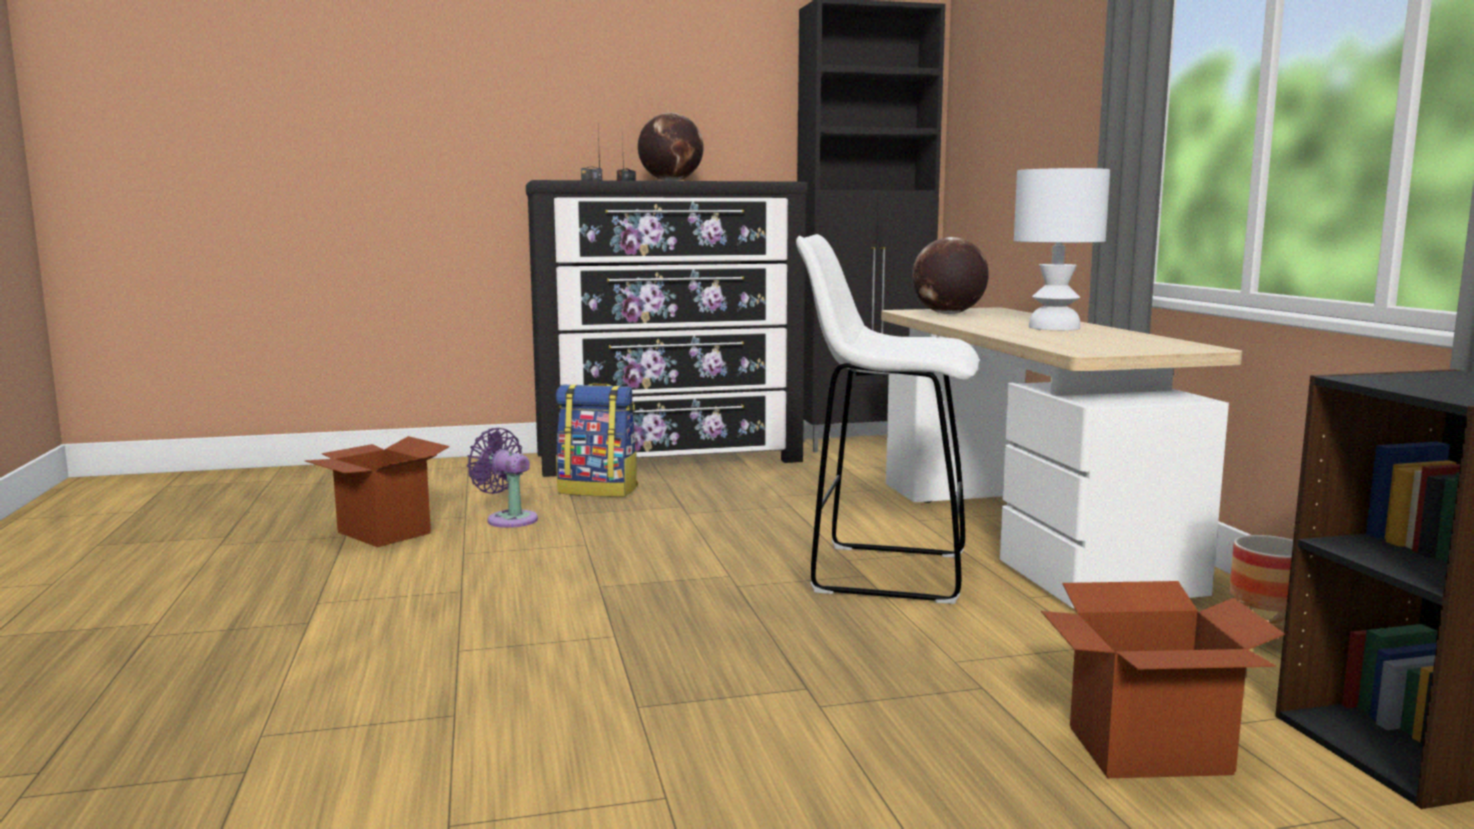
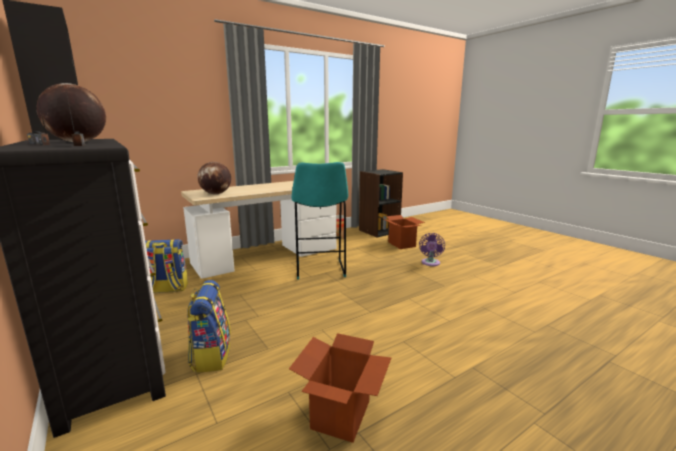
camera: 110 degrees left, 5 degrees up
purple fan [467,428,538,528] -> purple fan moved to [419,233,445,266]
white stool [796,234,979,604] -> turquoise stool [291,162,348,280]
white table lamp [1014,168,1110,330] -> none
none -> backpack [145,239,188,293]

